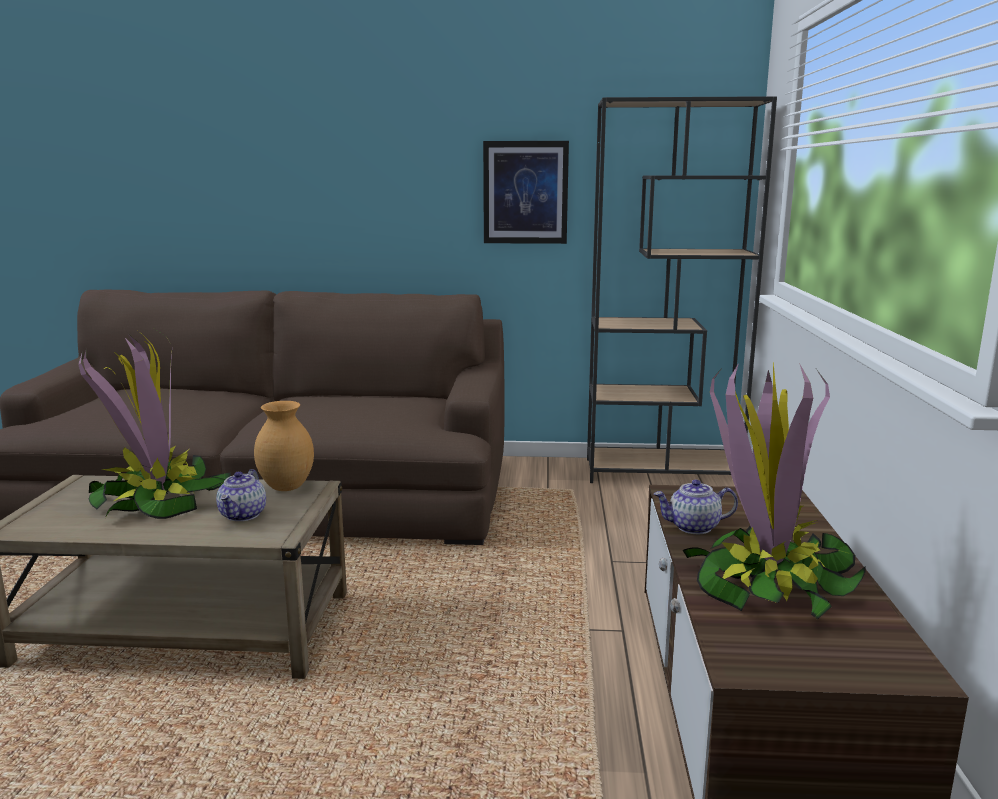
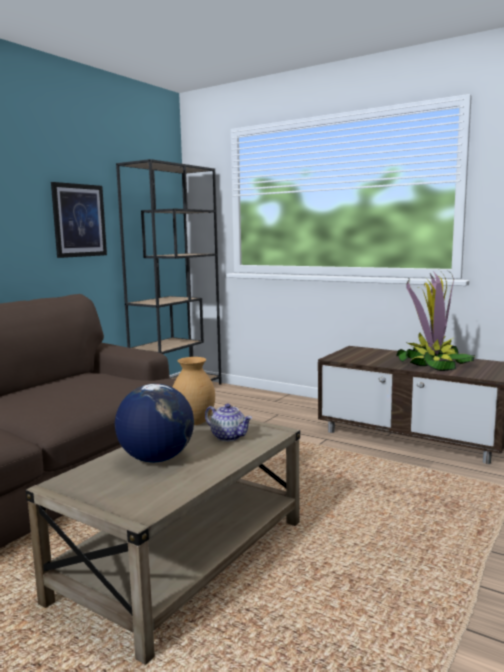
camera: 60 degrees left, 5 degrees down
potted plant [78,329,231,519] -> globe [115,384,194,463]
teapot [654,479,738,534] -> none

